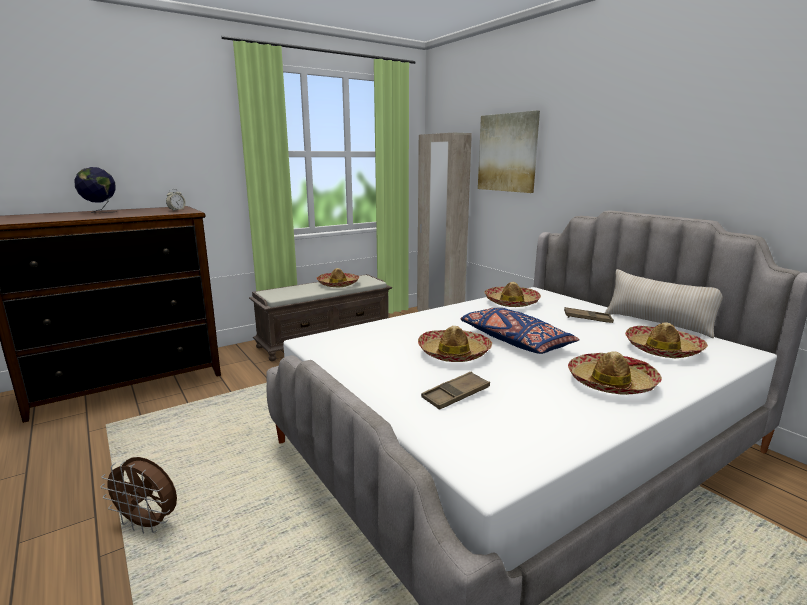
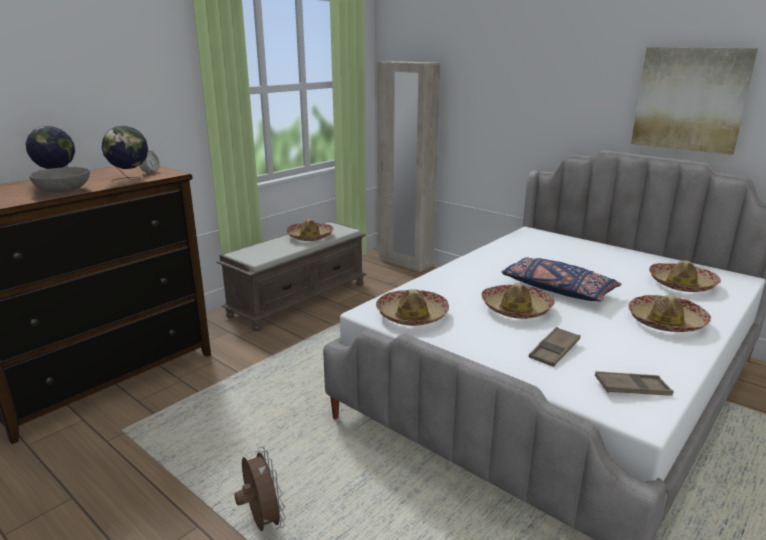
camera: 15 degrees left, 5 degrees up
brown fan [100,457,177,534] -> brown fan turned 120 degrees counterclockwise [234,447,286,531]
picture [478,110,540,193] -> picture moved to [631,47,758,155]
hat [484,282,541,307] -> hat moved to [376,289,449,326]
brown tray [564,307,614,323] -> brown tray moved to [595,371,673,396]
beige pillow [605,269,723,338] -> none
none -> grey bowl [29,167,90,193]
none -> globe [102,126,148,182]

